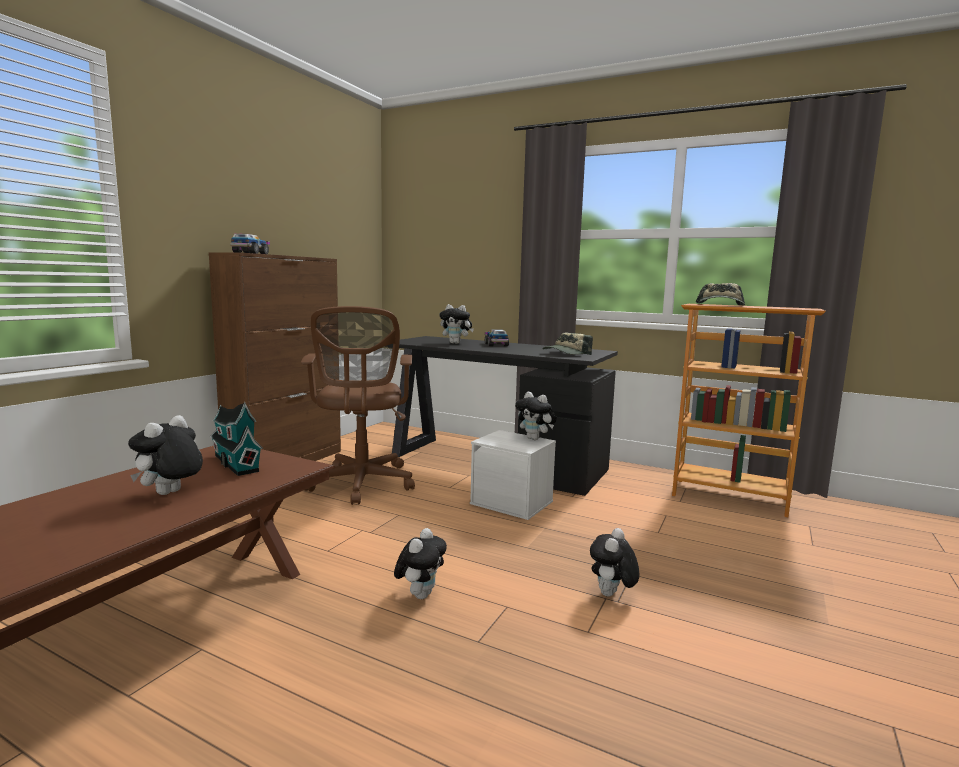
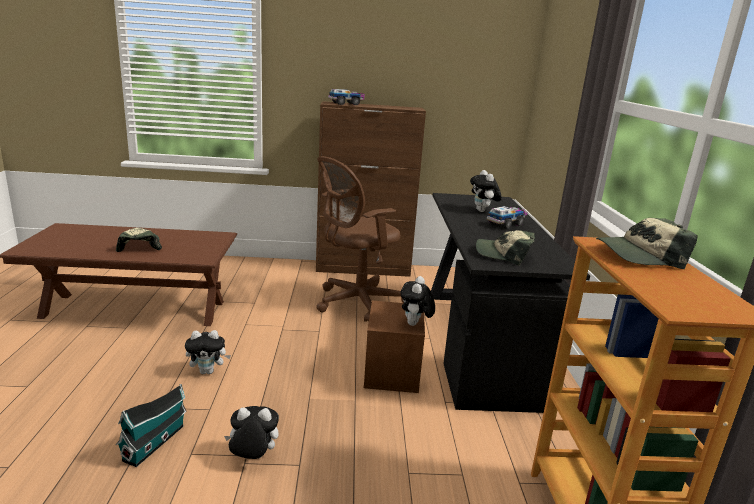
camera: 60 degrees right, 10 degrees up
plush toy [128,415,203,495] -> cap [116,228,162,252]
toy house [209,402,263,476] -> toy house moved to [116,384,187,467]
white storage box [470,430,556,520] -> brown storage box [364,301,425,393]

